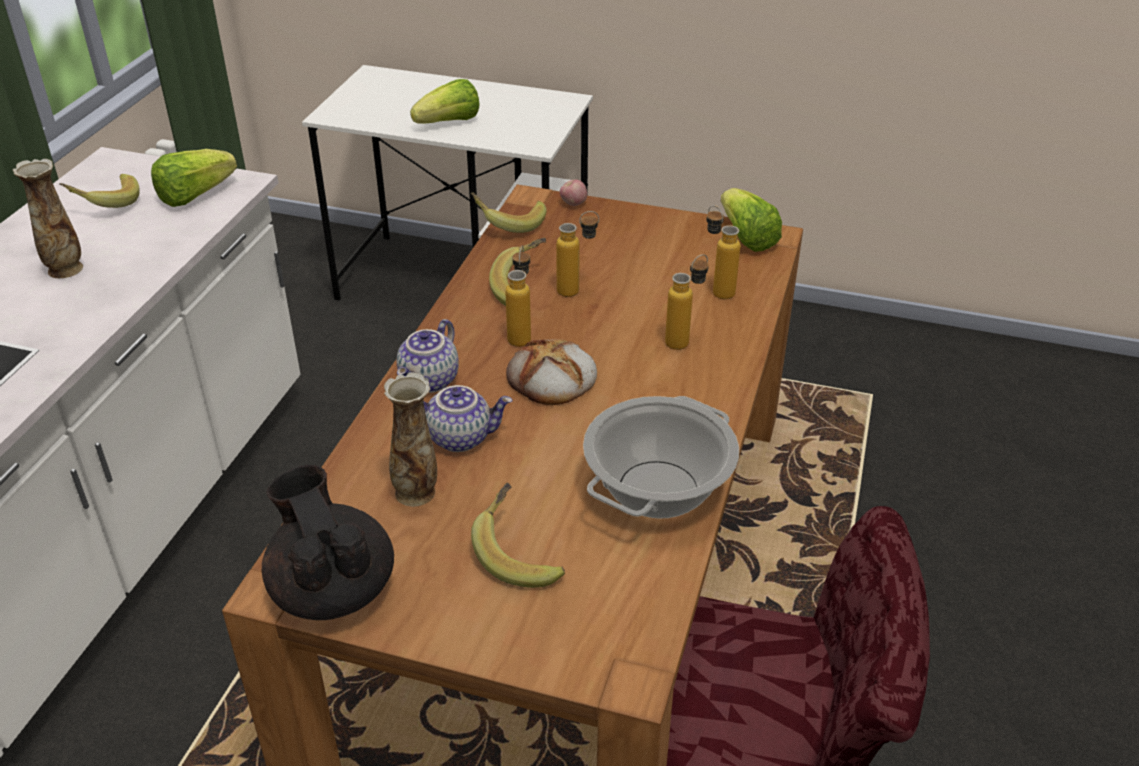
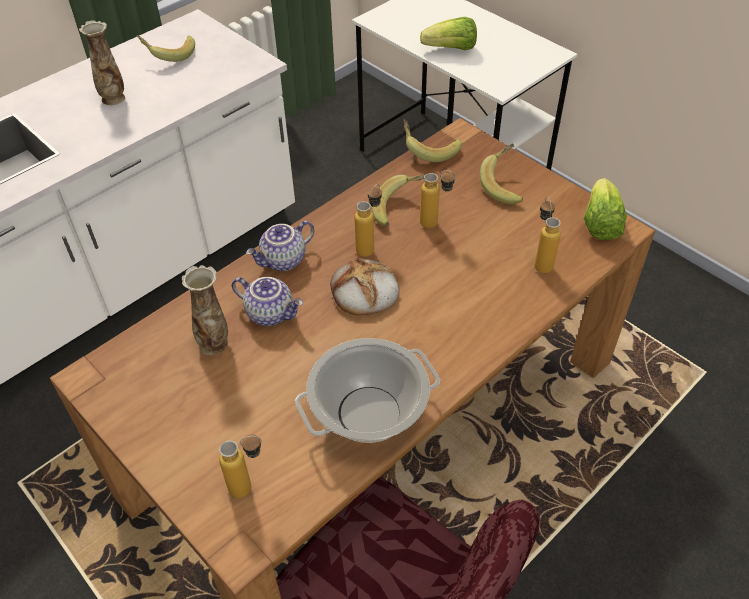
camera: 30 degrees right, 10 degrees up
lettuce [151,149,237,207] -> none
black teapot [262,465,394,620] -> none
banana [471,483,565,588] -> banana moved to [480,144,523,205]
apple [560,180,587,206] -> none
bottle [665,254,709,350] -> bottle moved to [219,434,262,498]

